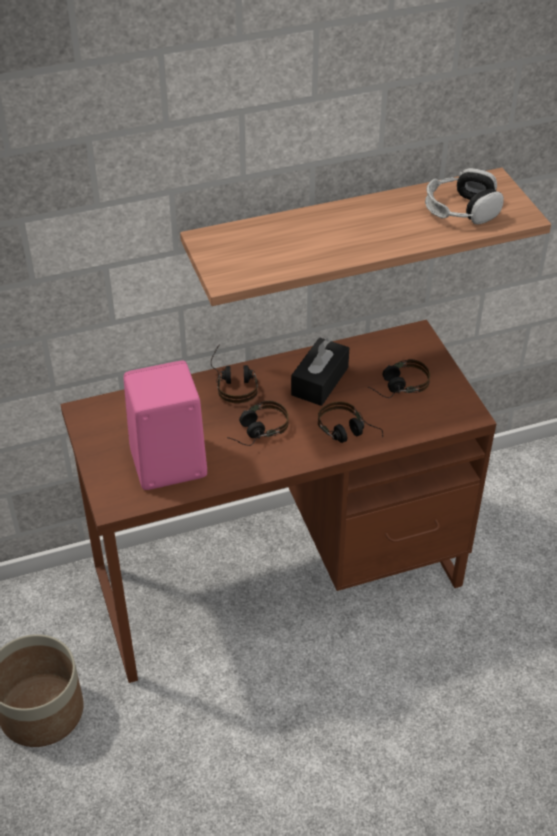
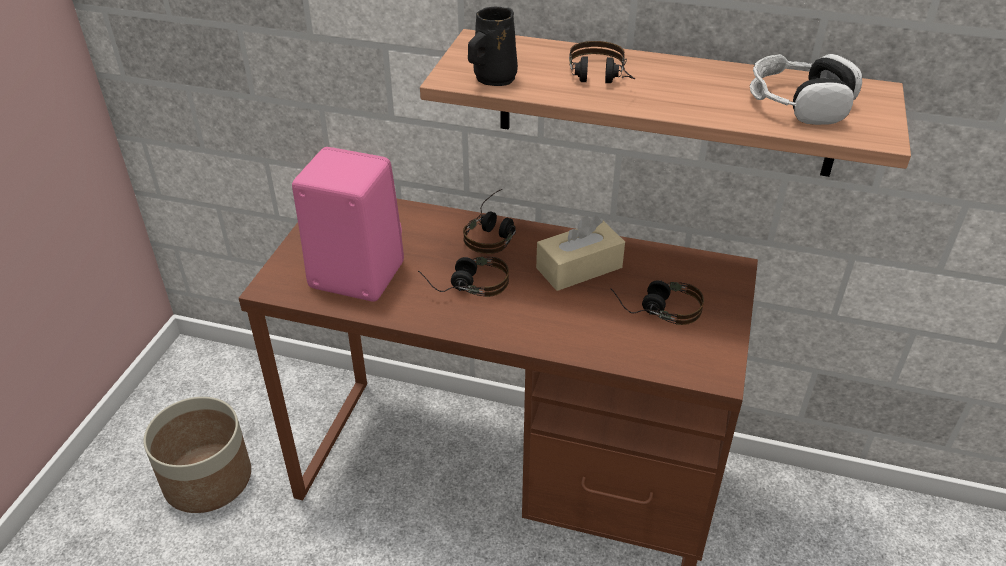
camera: 35 degrees right, 5 degrees down
black tissue box [291,337,349,406] -> beige tissue box [536,215,625,291]
headphones [318,401,383,443] -> headphones moved to [569,41,635,83]
none -> black mug [468,7,518,86]

